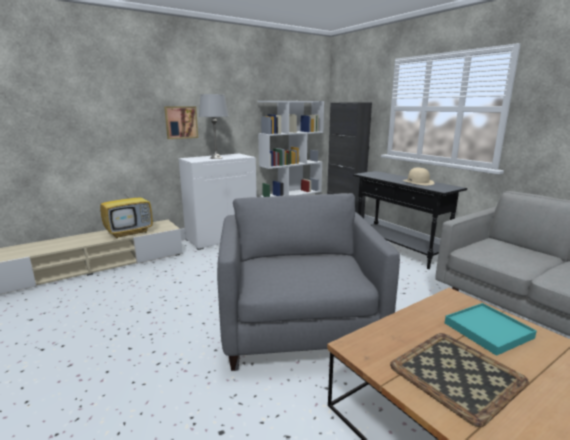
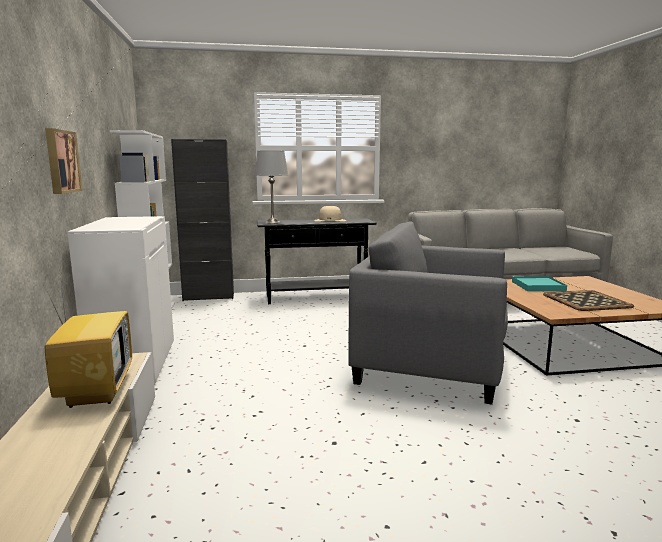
camera: 65 degrees left, 5 degrees down
grey table lamp [199,94,229,159] -> grey table lamp moved to [255,150,288,223]

